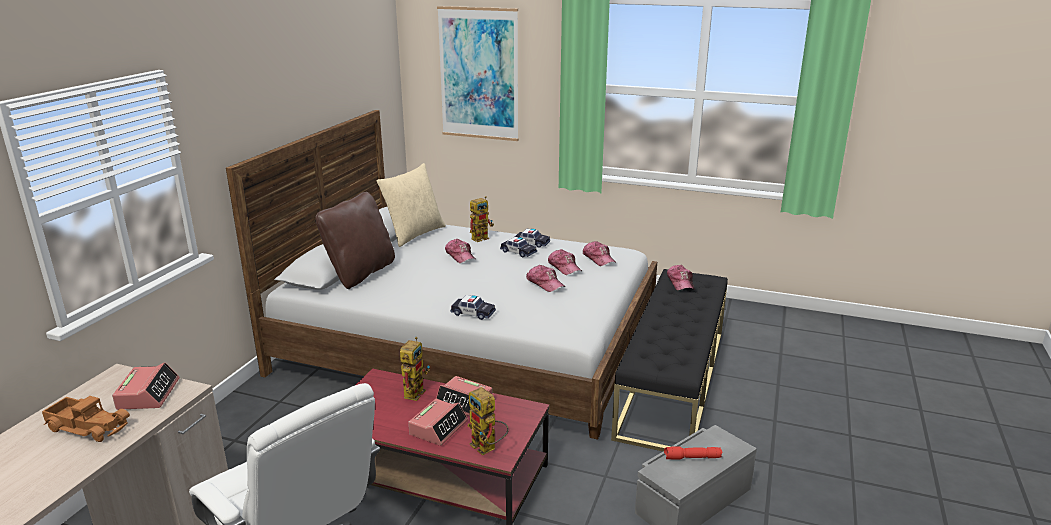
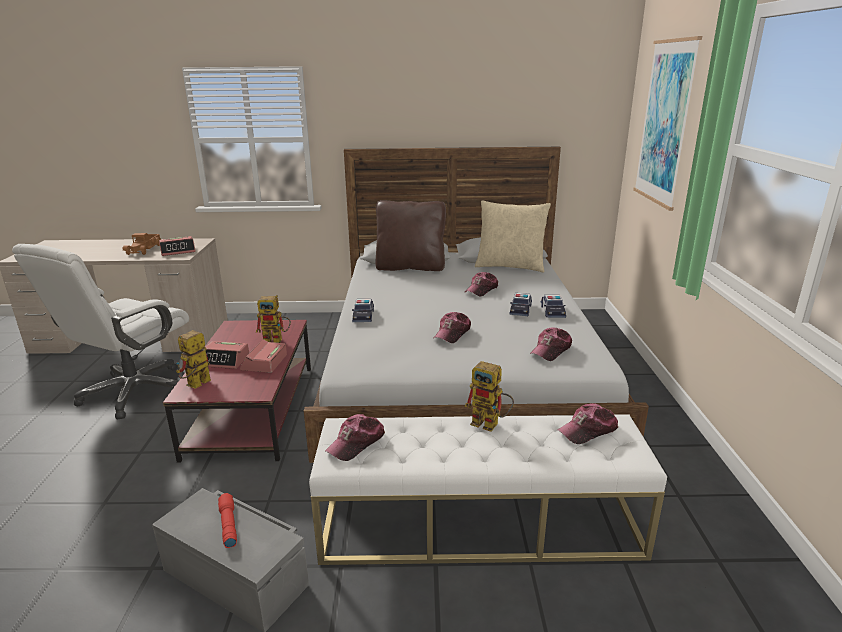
camera: 70 degrees right, 0 degrees up
toy robot [470,196,494,242] -> toy robot moved to [465,361,514,432]
cap [548,249,582,275] -> cap moved to [325,414,385,461]
black bench [611,269,728,451] -> white bench [309,414,667,565]

